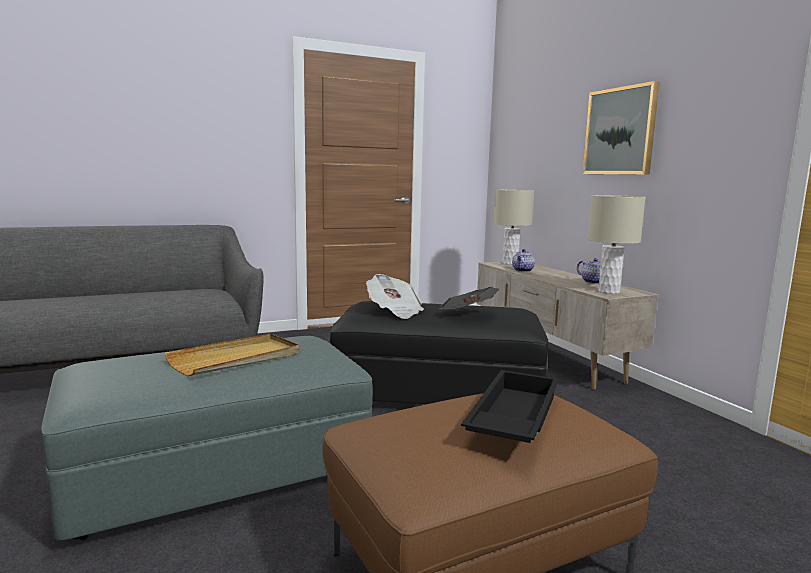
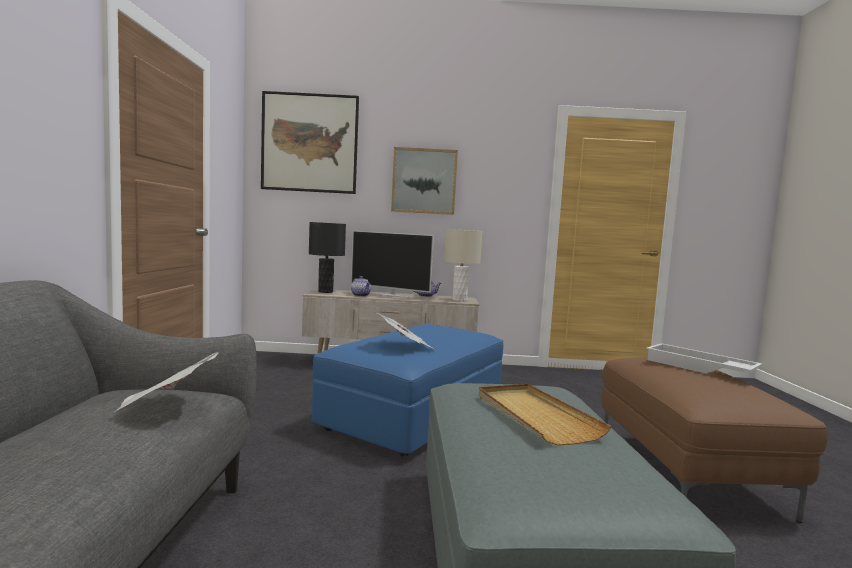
camera: 65 degrees left, 5 degrees down
black ottoman [330,301,548,404] -> blue ottoman [312,324,503,456]
newspaper [439,287,499,309] -> newspaper moved to [116,352,218,411]
black tray [461,370,559,443] -> white tray [646,343,762,374]
beige table lamp [494,190,534,265] -> black table lamp [309,222,346,293]
none -> picture [261,91,359,194]
none -> television [351,230,434,298]

